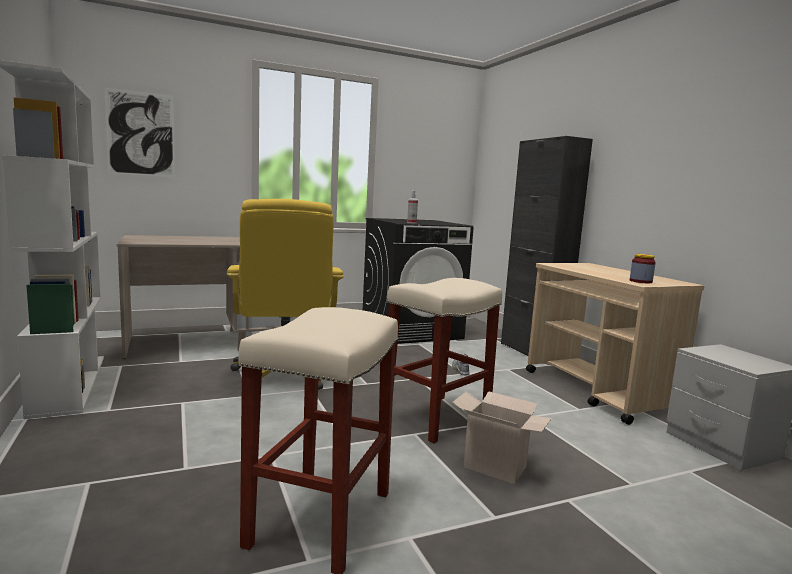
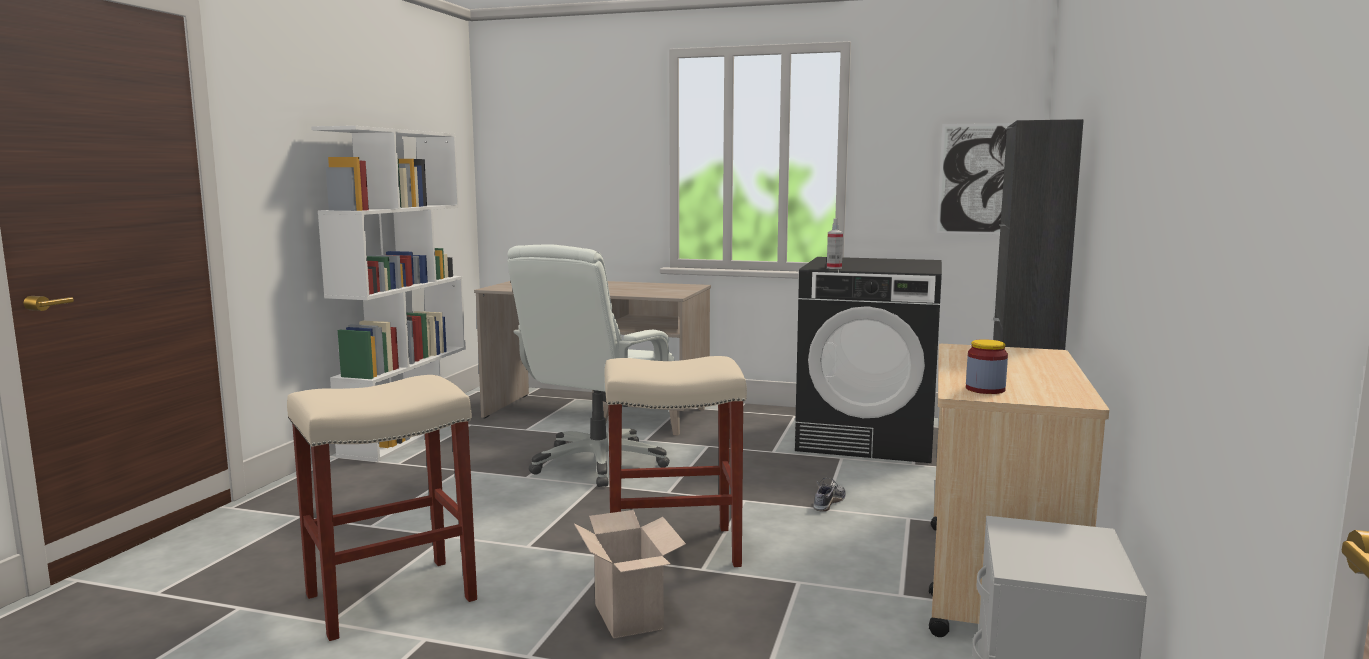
camera: 40 degrees right, 0 degrees up
picture [104,88,175,177] -> picture moved to [937,123,1012,235]
yellow office chair [227,199,344,390] -> white office chair [507,244,675,487]

